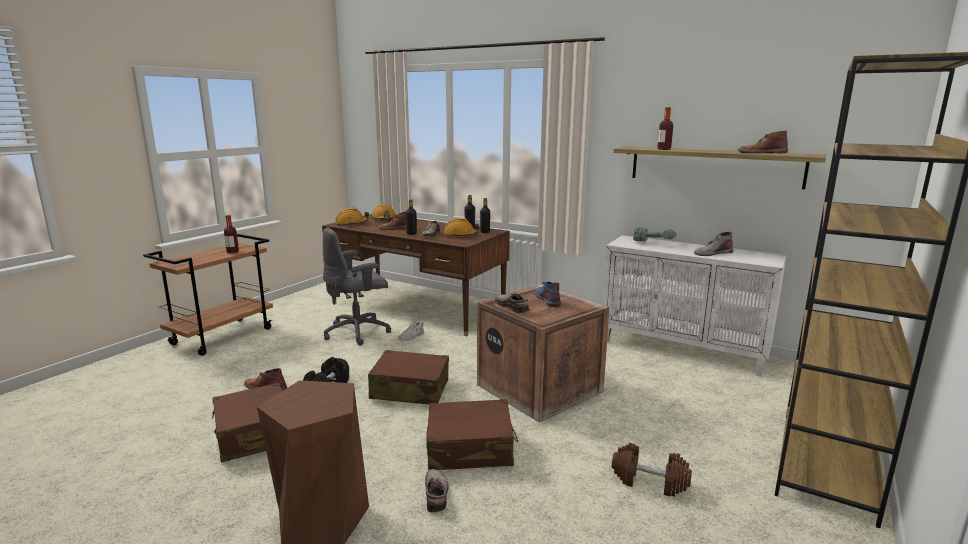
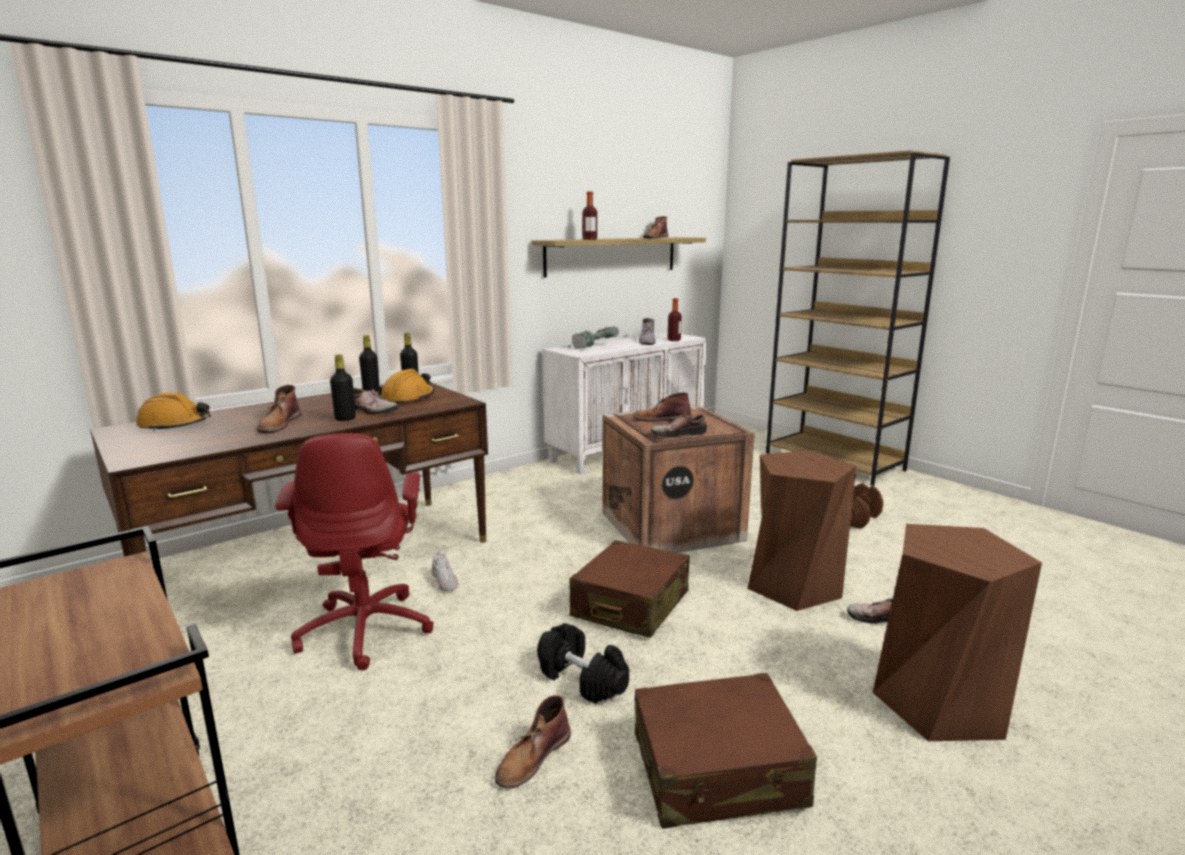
camera: 70 degrees left, 0 degrees up
bottle [224,215,239,254] -> bottle moved to [668,298,682,341]
grey office chair [323,227,391,345] -> red office chair [275,433,434,670]
orange hard hat [335,208,369,225] -> none
brown suitcase [426,399,518,470] -> brown stool [747,450,856,611]
blue boot [535,282,561,307] -> brown boot [632,392,692,422]

